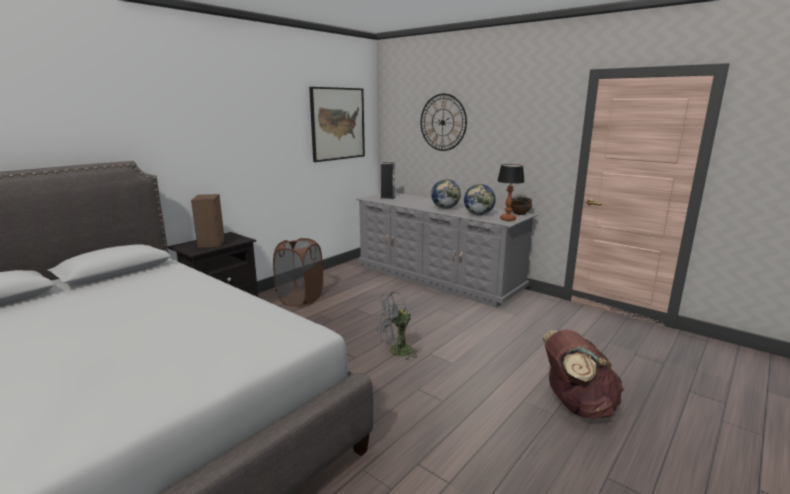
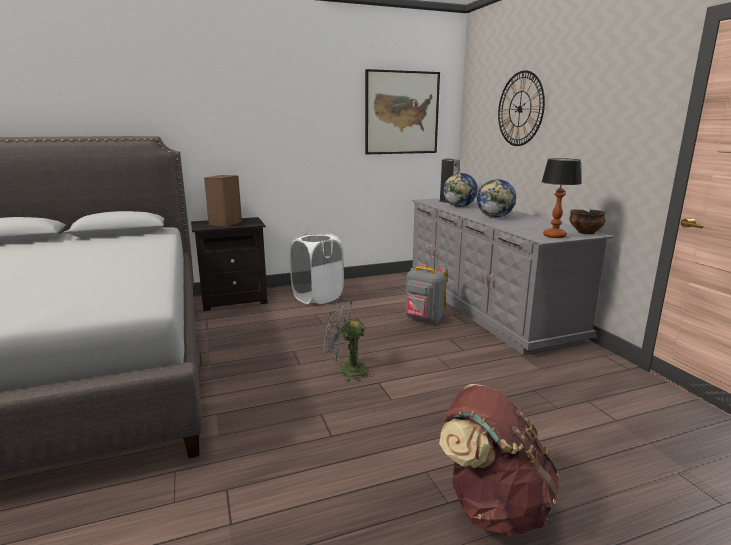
camera: 30 degrees right, 0 degrees up
brown laundry basket [273,238,323,307] -> white laundry basket [290,233,344,304]
globe [464,184,496,215] -> globe moved to [443,173,478,207]
none -> grey backpack [405,264,447,324]

